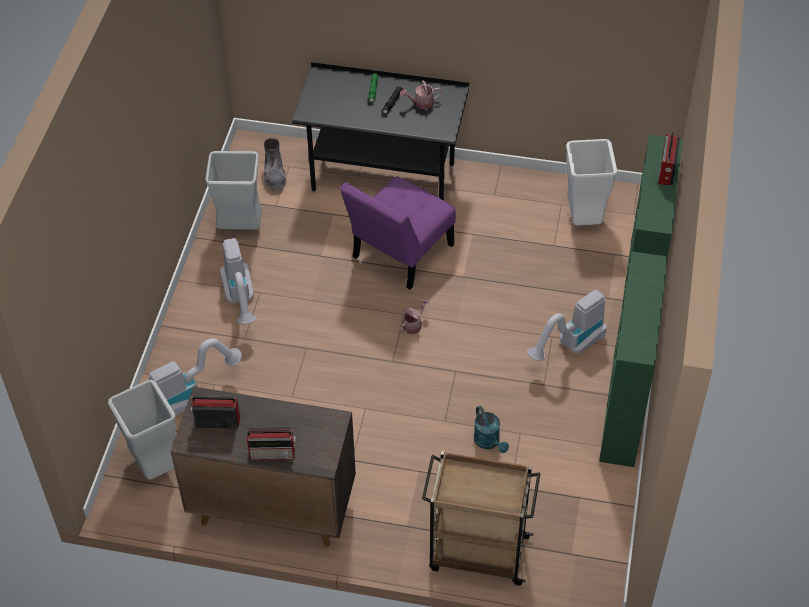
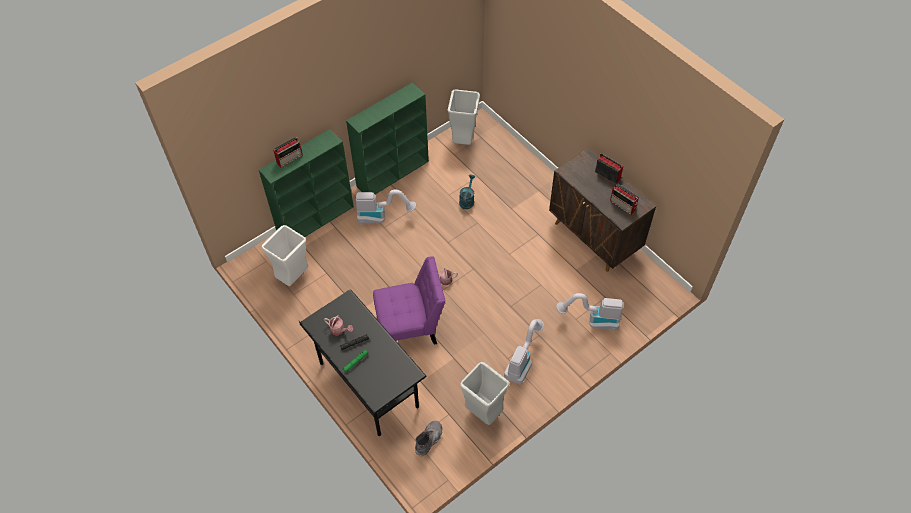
camera: 140 degrees left, 5 degrees up
grey trash can [108,380,176,480] -> grey trash can moved to [448,90,480,145]
brown cart [422,451,540,586] -> none

